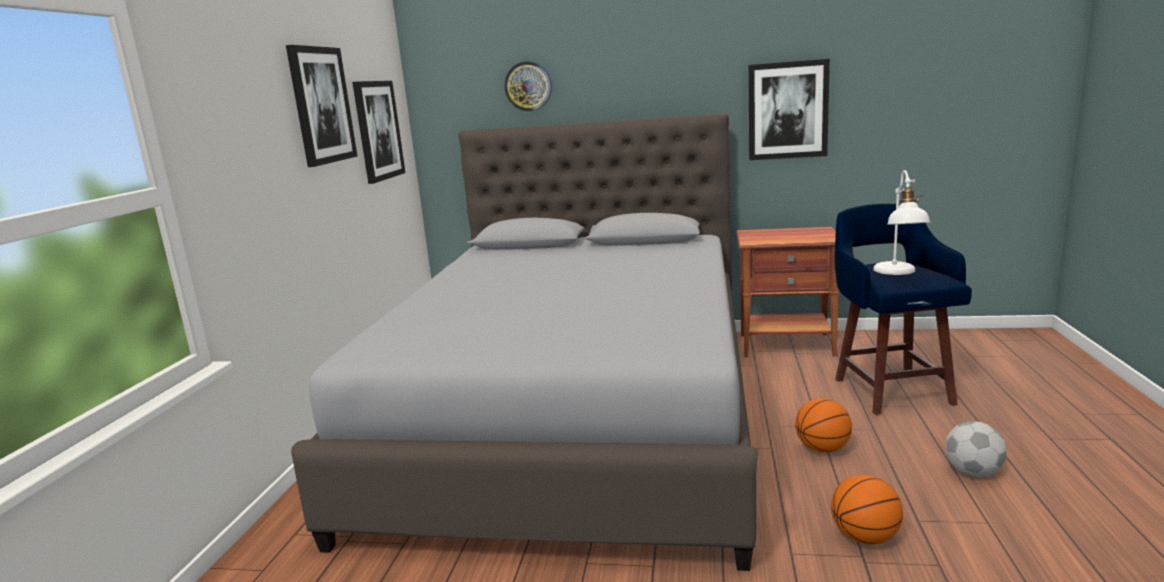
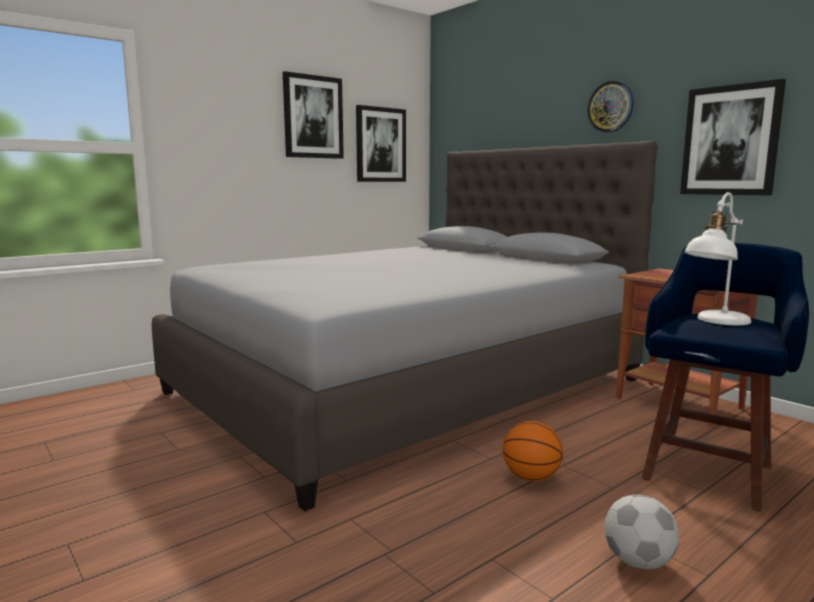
camera: 40 degrees right, 5 degrees down
wall clock [504,61,552,111] -> wall clock moved to [587,81,634,133]
basketball [831,475,903,544] -> none

